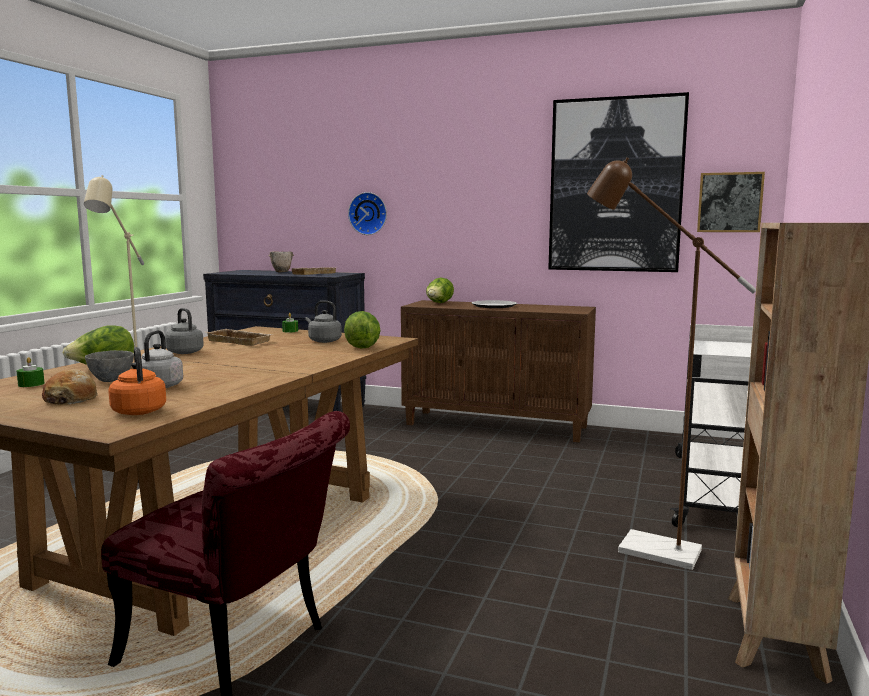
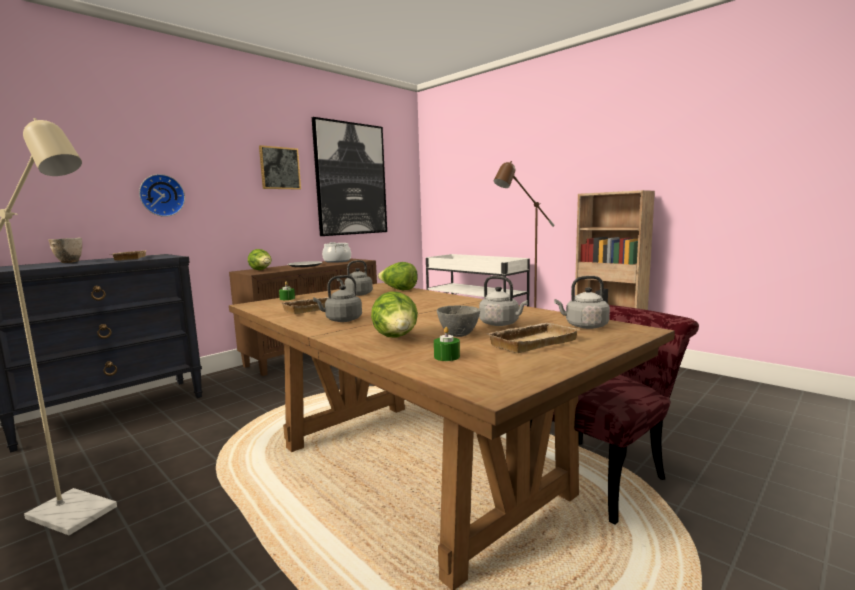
camera: 65 degrees left, 0 degrees up
bread [42,369,98,405] -> beige tray [485,323,580,353]
orange kettle [108,347,166,415] -> grey kettle [554,276,610,329]
picture [697,172,765,232] -> picture moved to [259,145,301,190]
none -> cooking pot [322,242,351,263]

